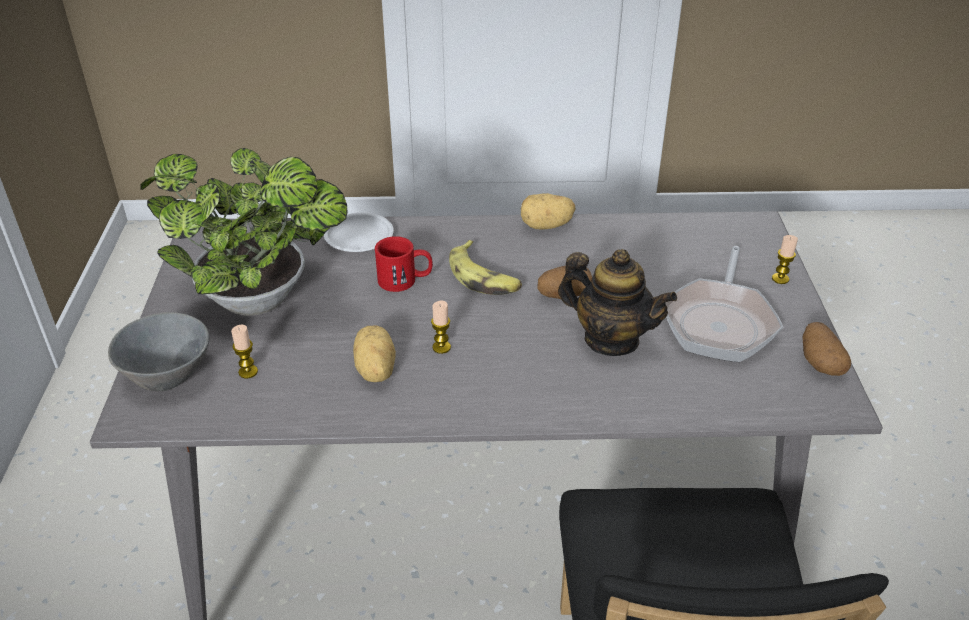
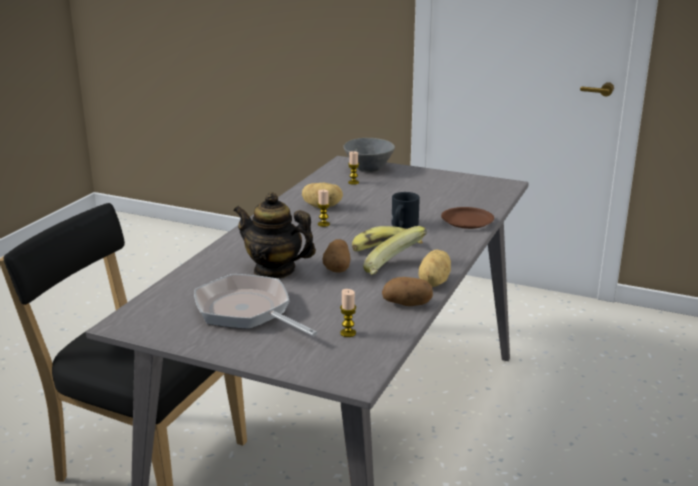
camera: 115 degrees right, 15 degrees down
potted plant [140,148,347,316] -> none
white plate [324,213,394,252] -> brown plate [441,207,494,229]
red mug [375,236,433,292] -> black mug [392,192,420,229]
teapot [558,249,677,356] -> teapot turned 60 degrees clockwise [233,192,316,279]
candle [772,235,798,284] -> candle moved to [340,289,356,337]
potato [803,322,851,376] -> potato moved to [382,277,433,306]
none -> banana [363,226,427,275]

